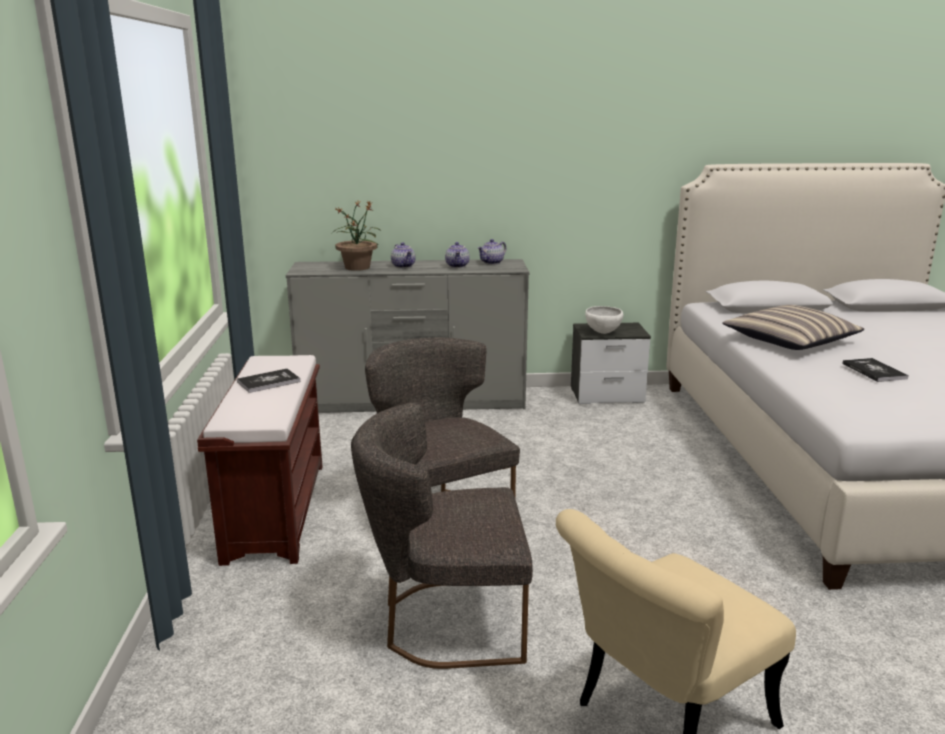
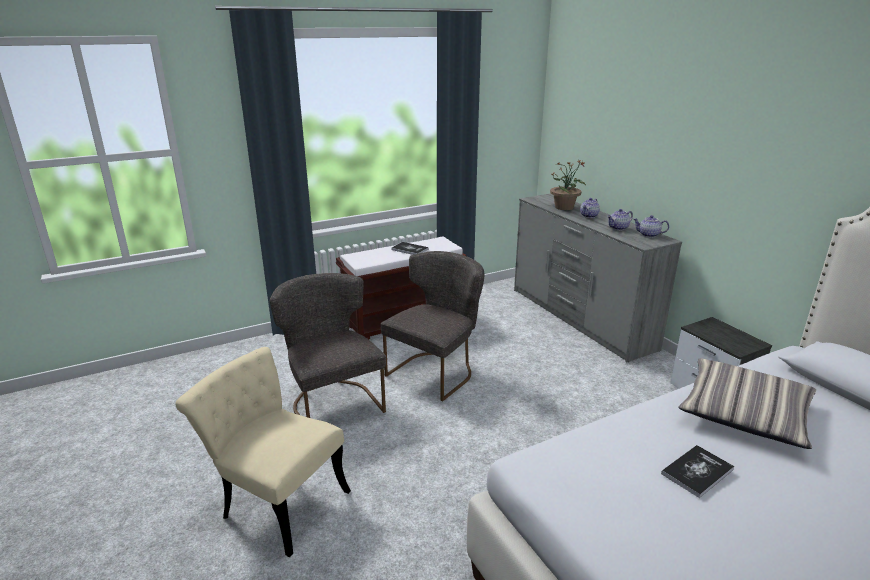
camera: 65 degrees right, 5 degrees up
white bowl [585,306,624,334] -> none

